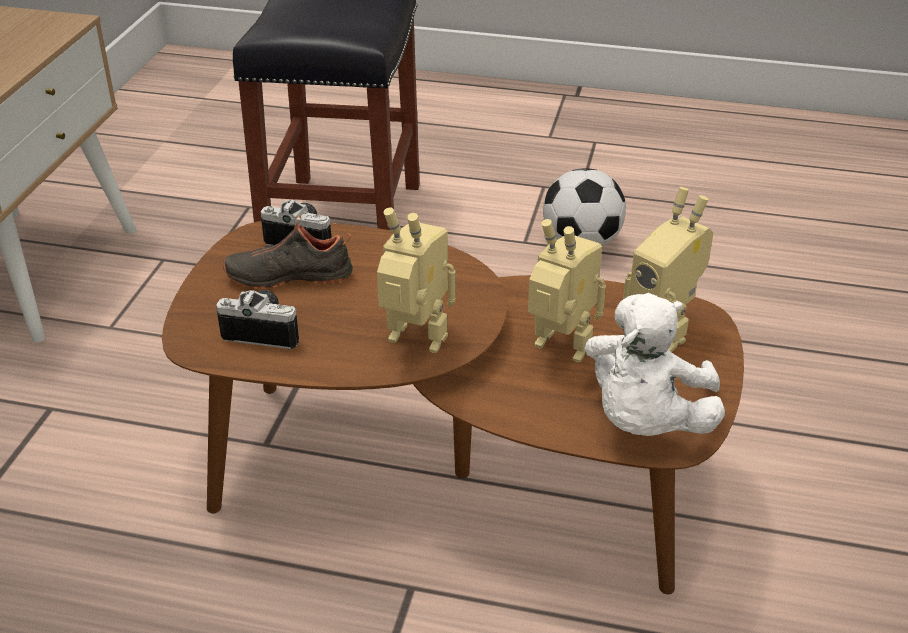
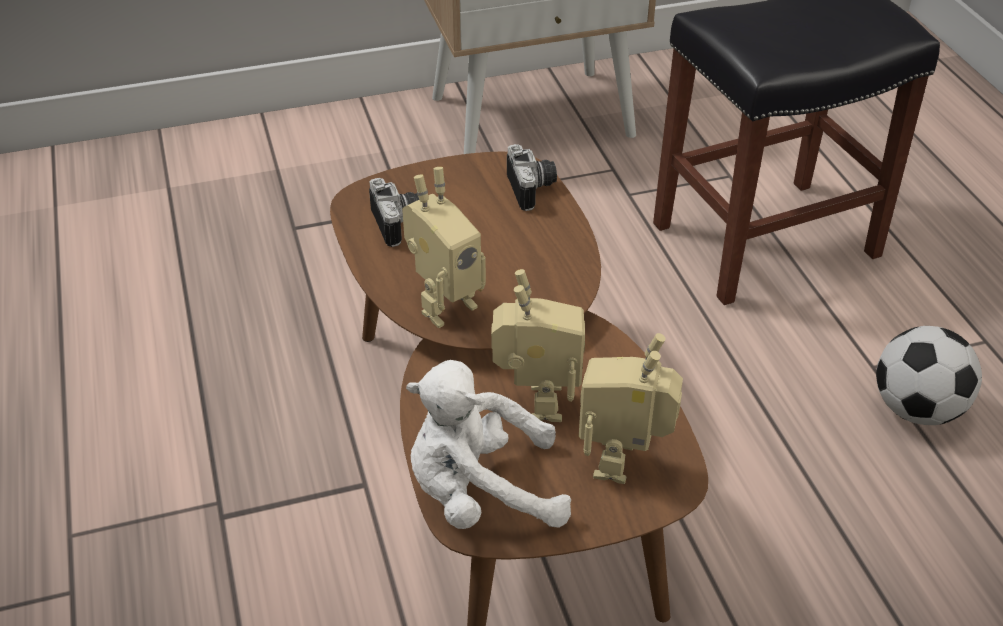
camera: 60 degrees right, 5 degrees up
black shoe [223,215,353,289] -> none
toy robot [377,207,456,353] -> toy robot turned 60 degrees clockwise [402,167,486,328]

